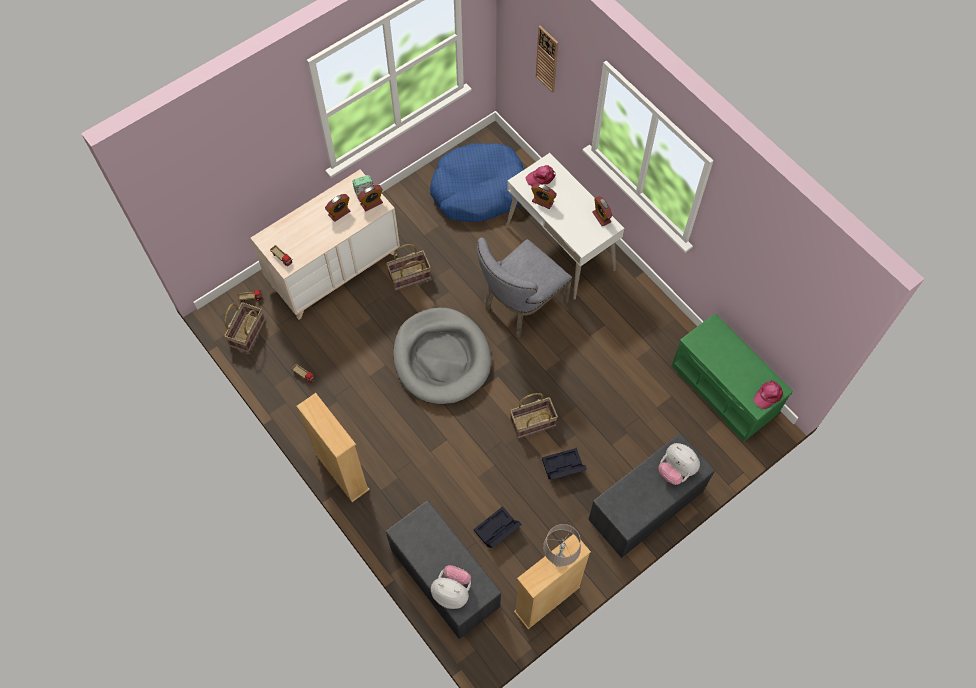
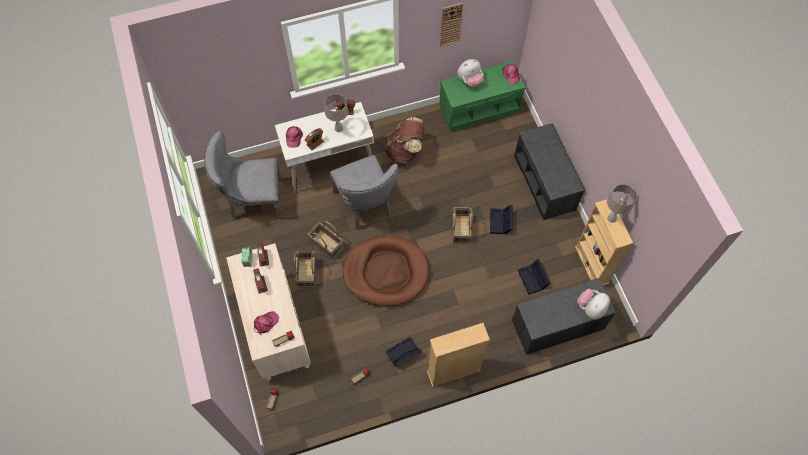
camera: 70 degrees left, 0 degrees up
basket [224,302,265,353] -> basket moved to [308,221,344,259]
grey dog bed [393,308,491,404] -> brown dog bed [343,236,429,307]
blue dog bed [430,143,524,222] -> grey chair [204,131,283,220]
wall clock [536,26,558,93] -> wall clock moved to [440,2,463,47]
plush toy [659,443,700,485] -> plush toy moved to [457,59,484,87]
none -> pink cap [254,311,279,335]
none -> beige table lamp [325,94,349,132]
none -> brown backpack [384,117,424,164]
none -> black storage box [386,336,422,367]

